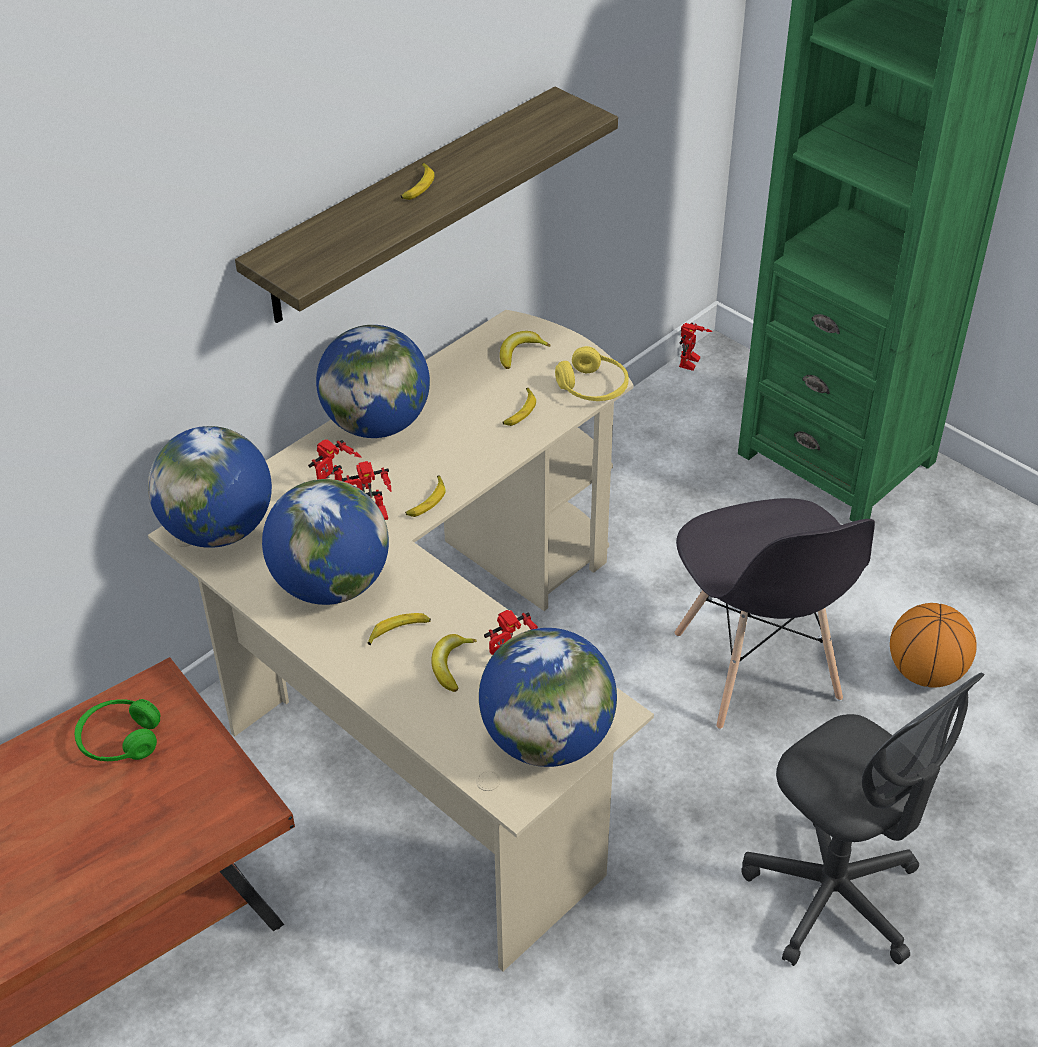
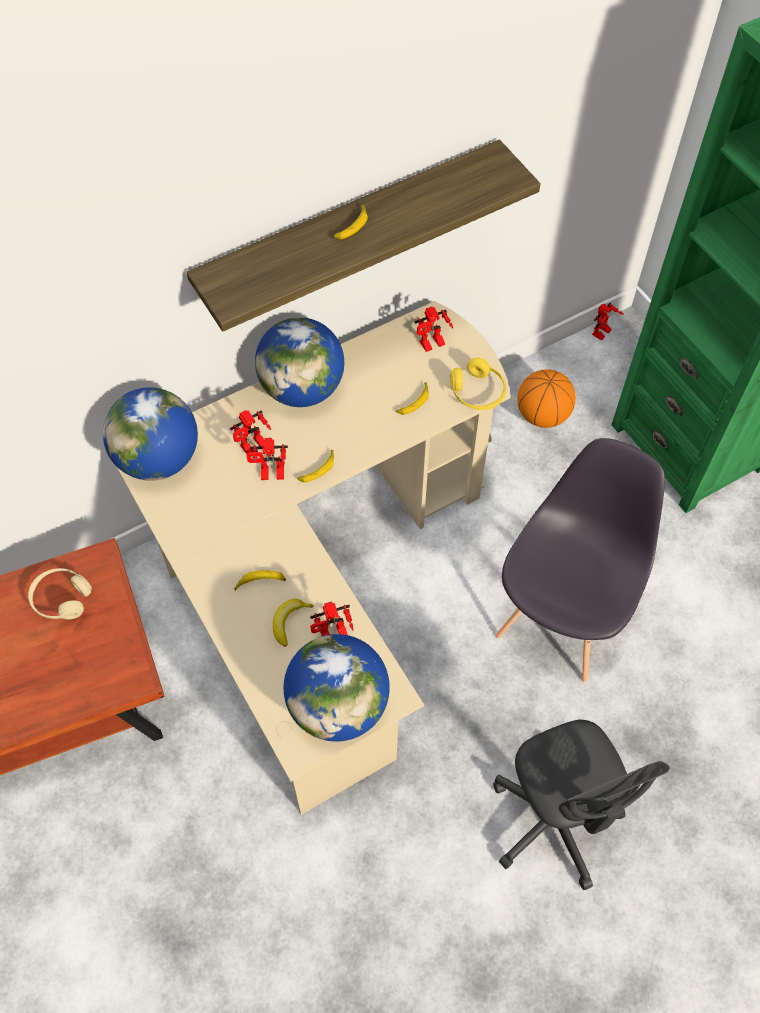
camera: 15 degrees right, 15 degrees up
green headphones [75,699,161,761] -> beige headphones [28,568,92,619]
globe [262,479,389,605] -> none
banana [500,331,551,369] -> toy robot [415,307,453,352]
grey chair [674,498,875,730] -> grey chair turned 150 degrees counterclockwise [495,438,665,683]
basketball [890,603,977,687] -> basketball moved to [517,369,576,428]

